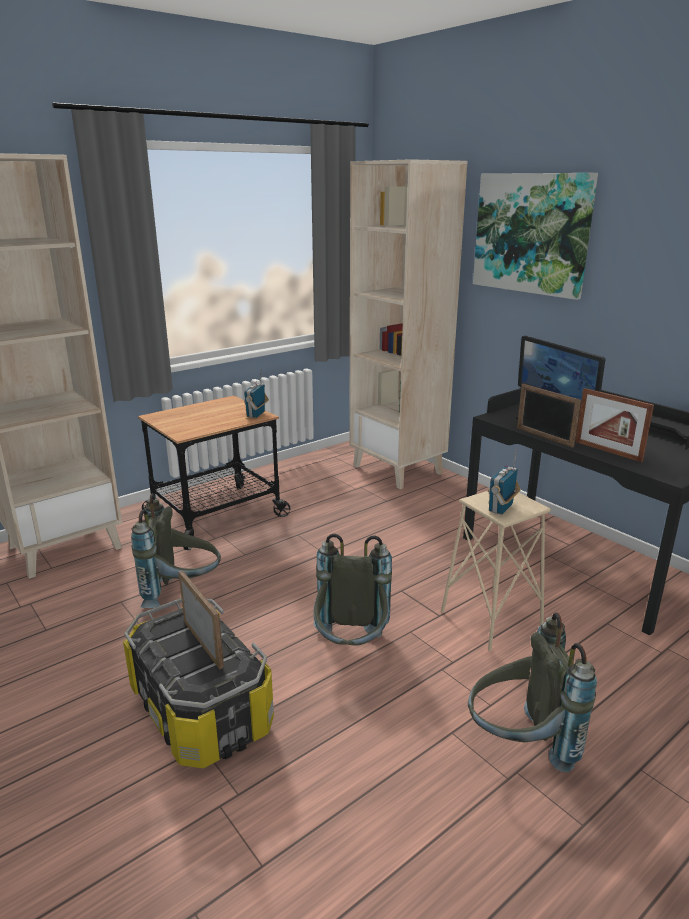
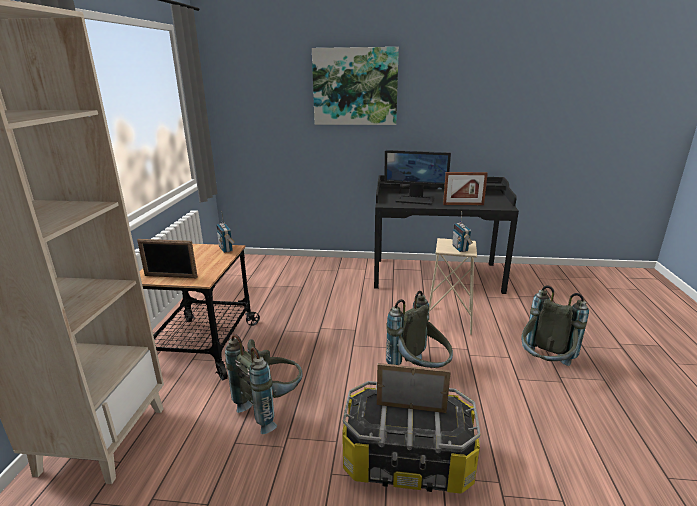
camera: 45 degrees left, 0 degrees up
beige bookcase [349,159,468,489] -> none
picture frame [517,384,581,448] -> picture frame moved to [137,239,198,279]

